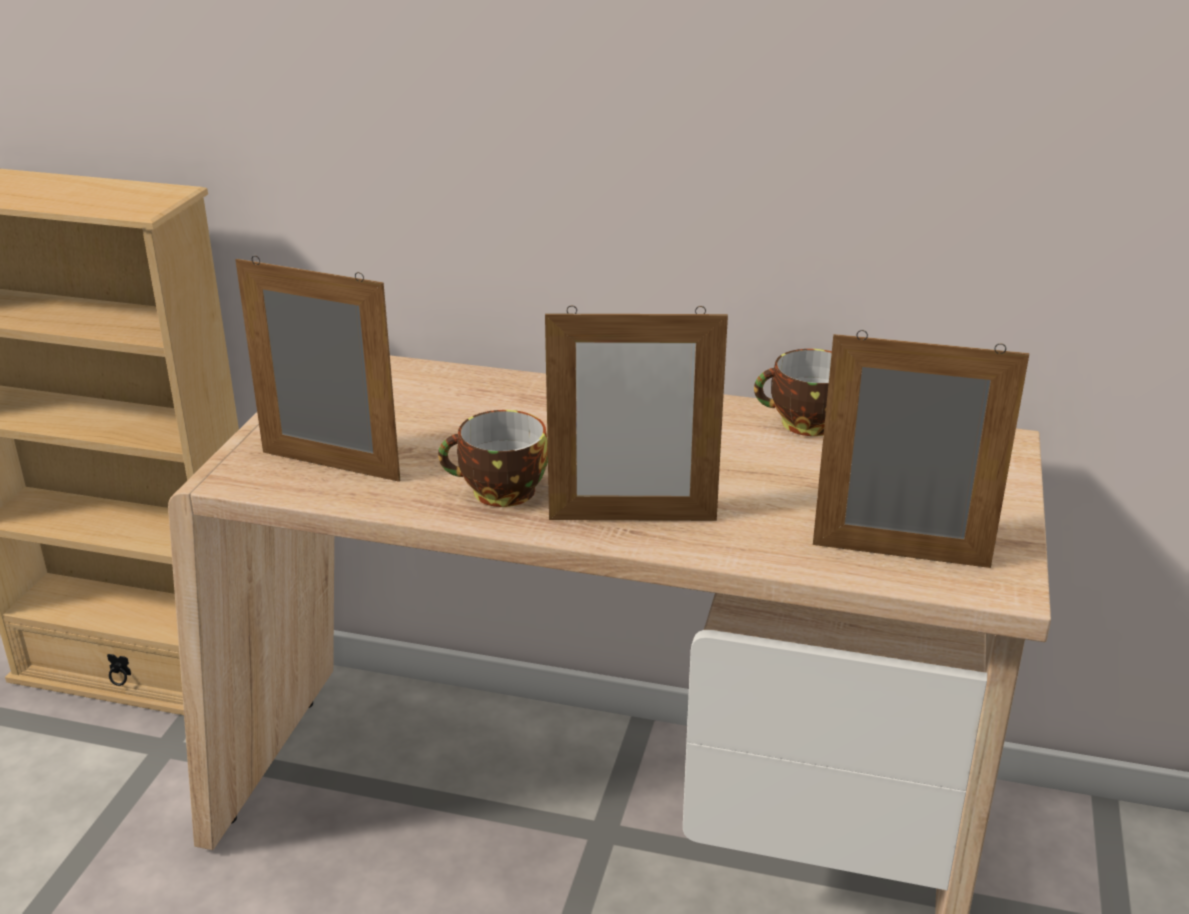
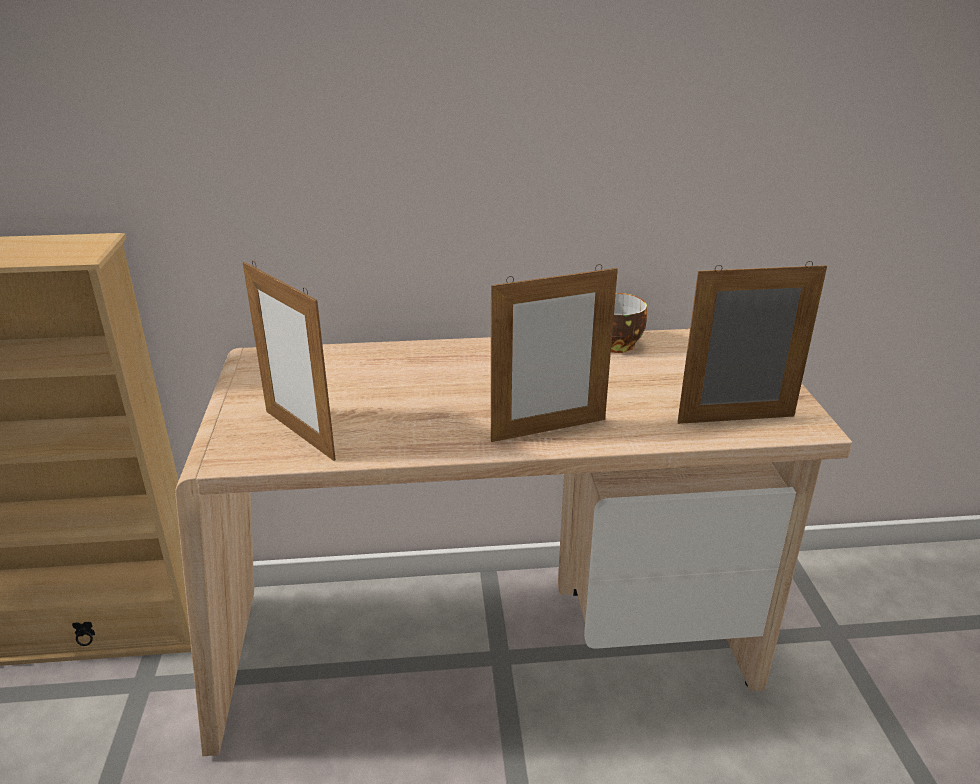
camera: 20 degrees left, 0 degrees up
picture frame [235,256,400,482] -> picture frame turned 135 degrees counterclockwise [243,261,336,461]
cup [438,410,548,507] -> none

